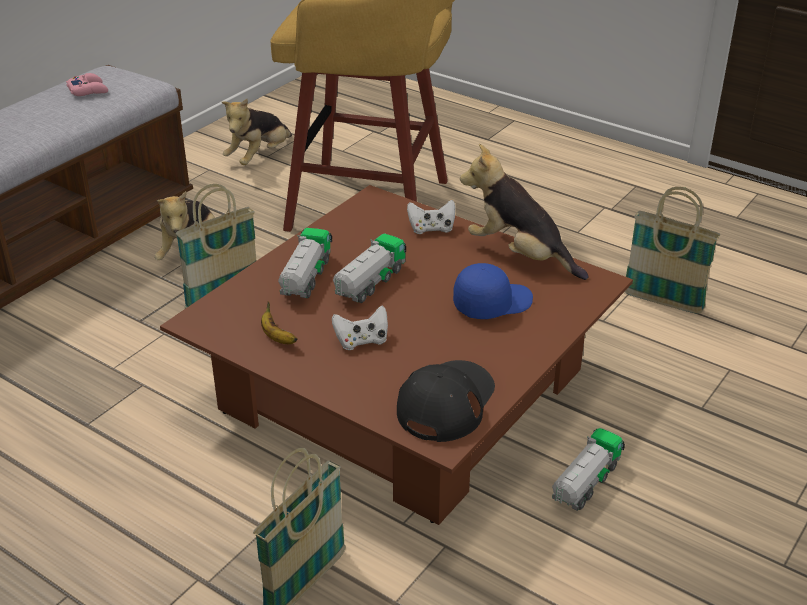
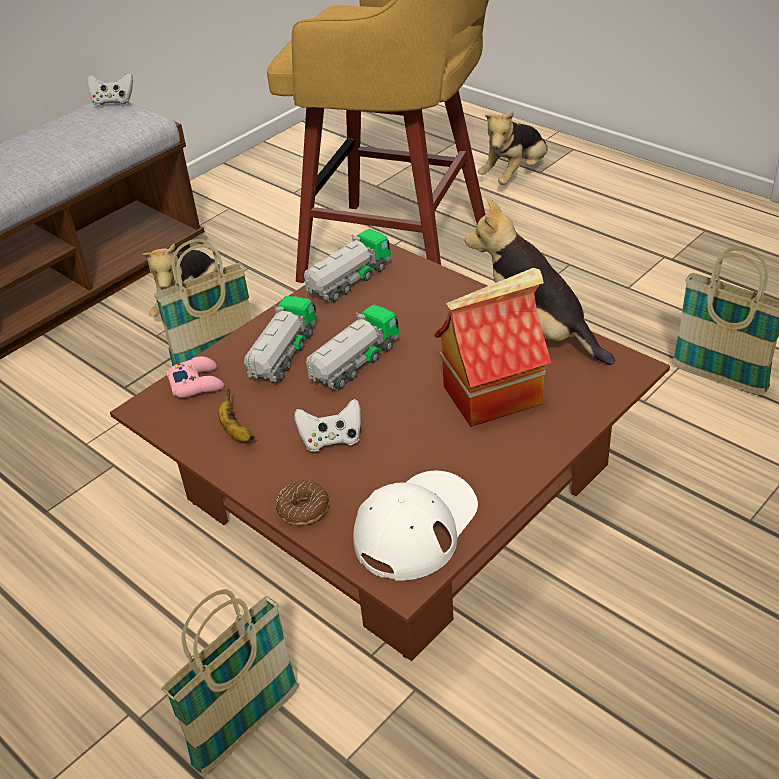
camera: 10 degrees right, 5 degrees up
pink game controller [66,73,108,96] -> pink game controller moved to [166,356,224,398]
plush toy [222,99,292,165] -> plush toy moved to [478,111,548,185]
black cap [397,360,495,442] -> white cap [353,471,478,580]
white game controller [407,200,455,234] -> white game controller moved to [87,73,133,106]
blue cap [453,263,533,319] -> toy house [434,268,551,427]
toy truck [552,428,625,511] -> toy truck moved to [304,229,391,302]
none -> donut [276,480,329,525]

